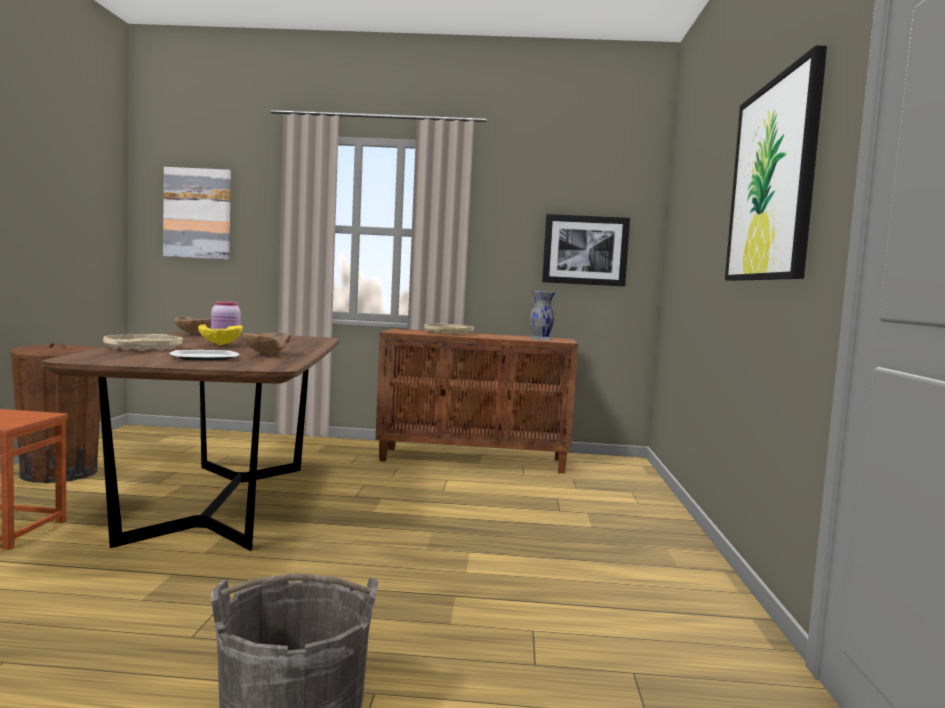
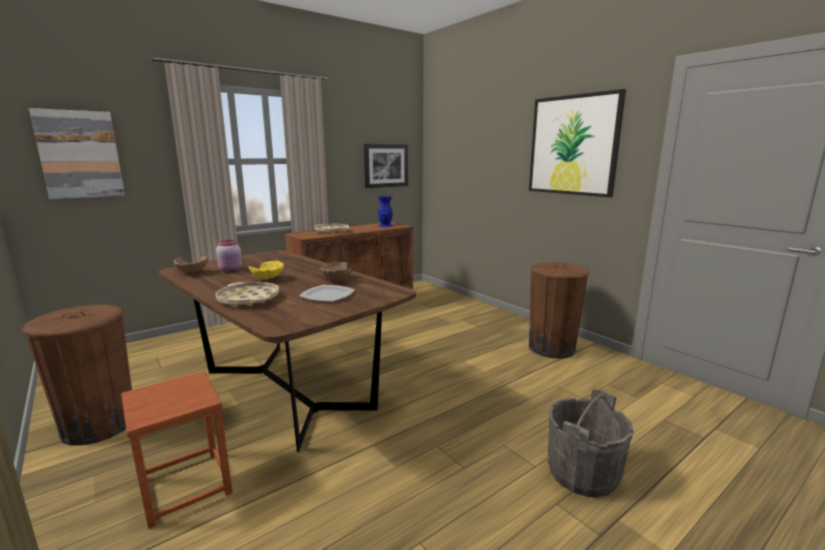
camera: 40 degrees left, 10 degrees up
grey vase [529,291,555,340] -> blue vase [378,196,393,227]
none -> brown trash can [529,262,589,359]

